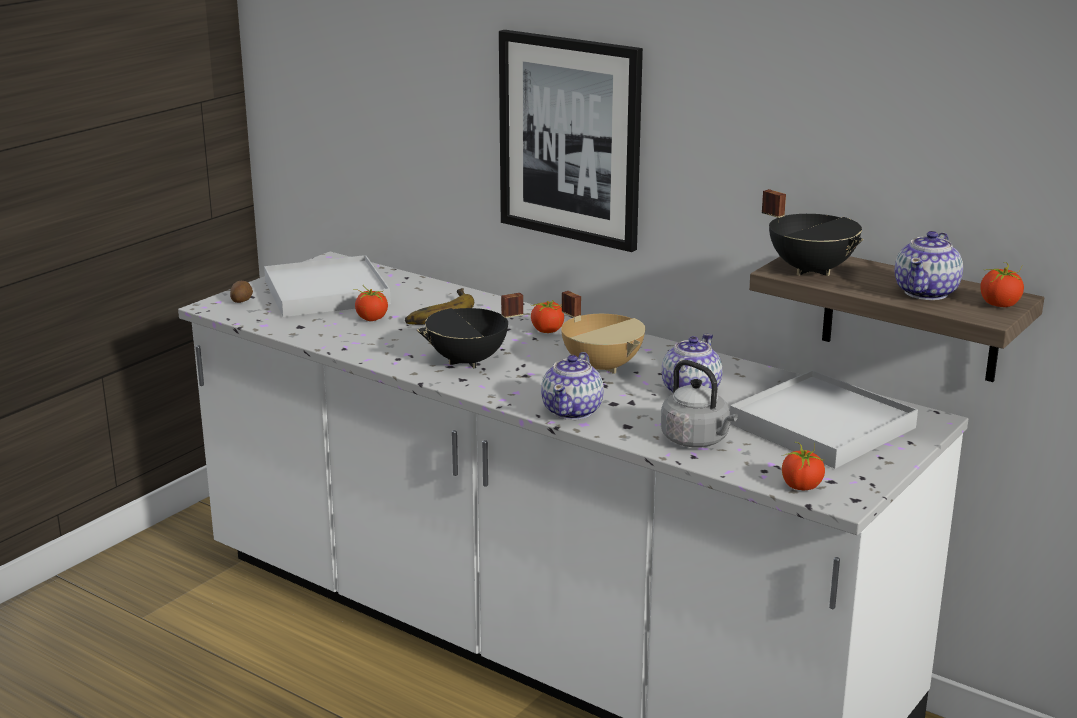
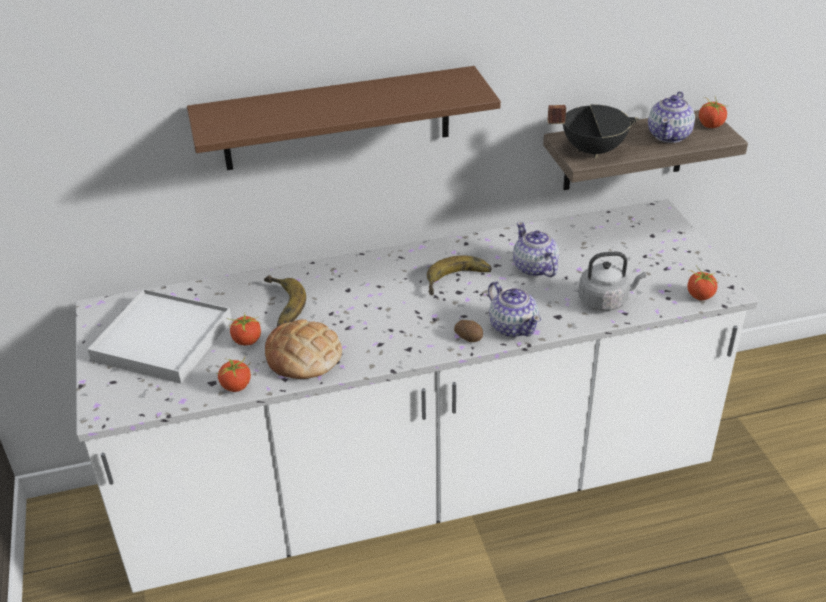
camera: 50 degrees left, 15 degrees up
potato [230,281,253,303] -> potato moved to [454,320,483,342]
black cooking pot [417,293,523,368] -> none
picture [499,30,643,252] -> brown shelf [187,66,501,170]
tomato [530,300,564,333] -> tomato moved to [216,355,251,392]
beige cooking pot [561,291,645,374] -> banana [427,255,492,295]
white tray [730,370,918,469] -> none
teapot [895,231,963,300] -> teapot turned 45 degrees clockwise [648,91,695,143]
none -> bread [265,319,342,379]

